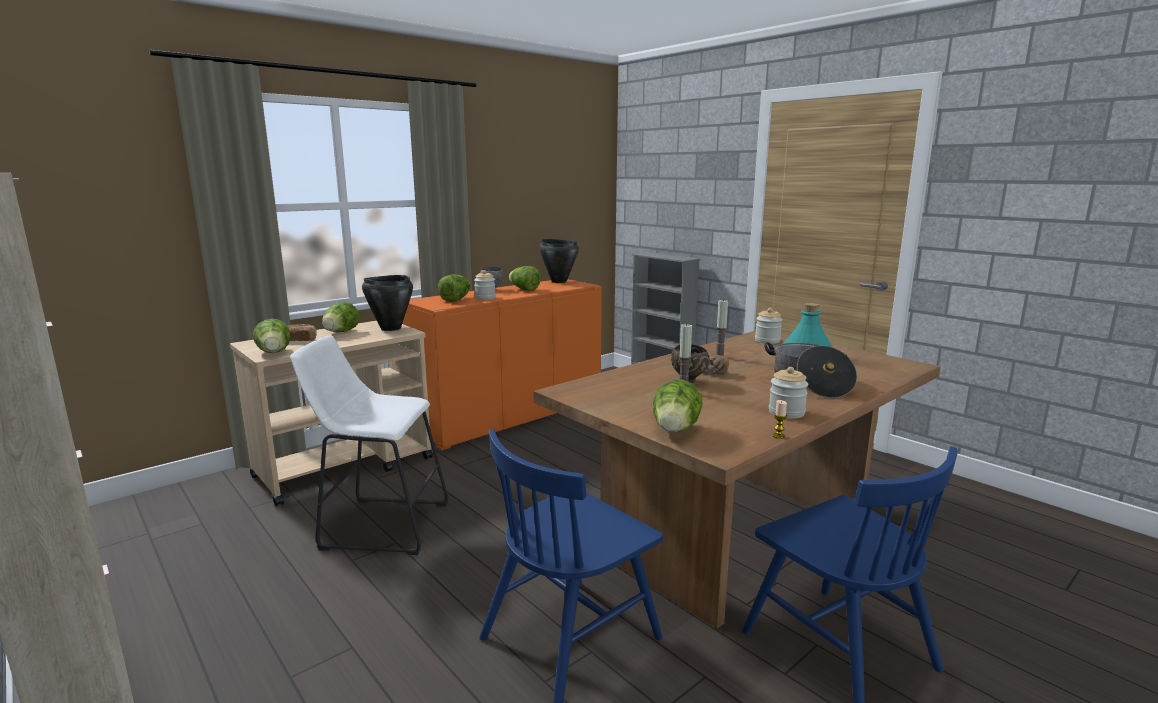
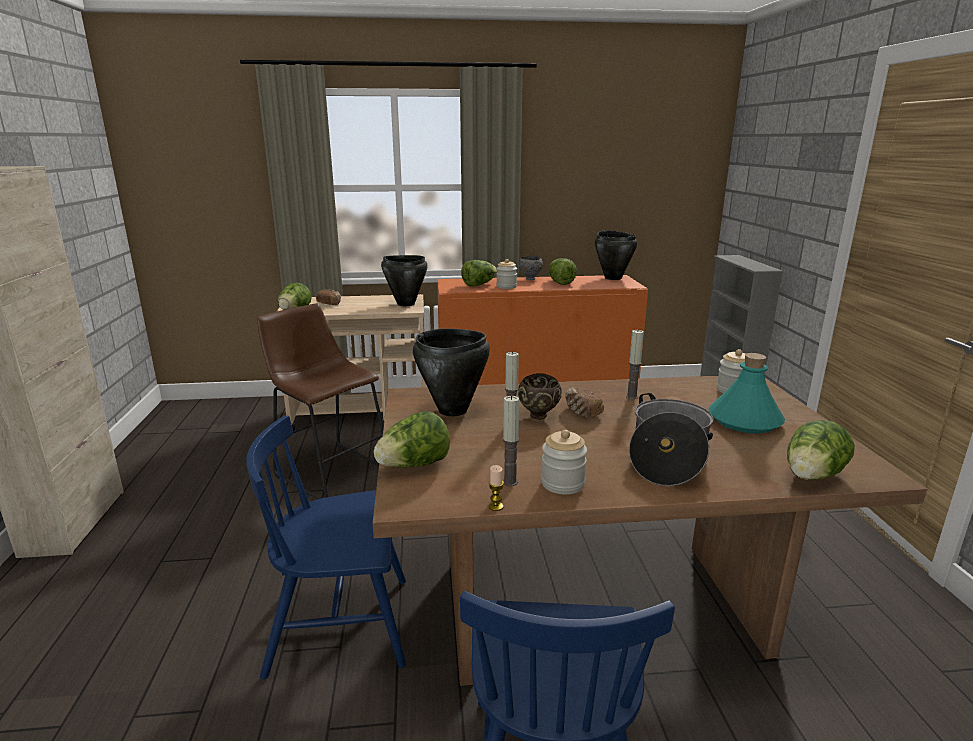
camera: 35 degrees right, 5 degrees up
white stool [290,335,448,555] -> brown stool [257,303,384,500]
lettuce [322,302,360,332] -> lettuce moved to [787,420,855,480]
none -> black cooking pot [413,329,490,416]
none -> candle [503,396,519,486]

